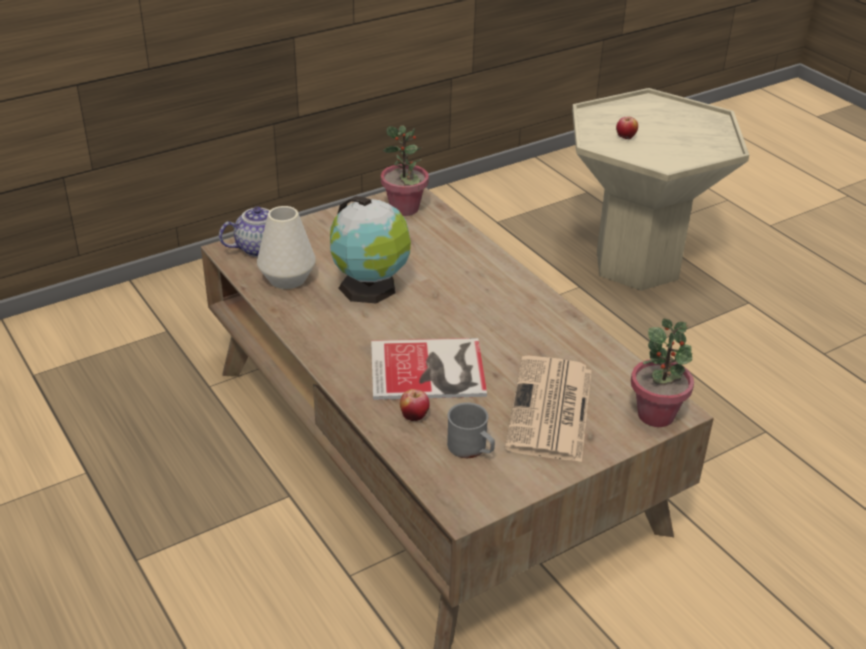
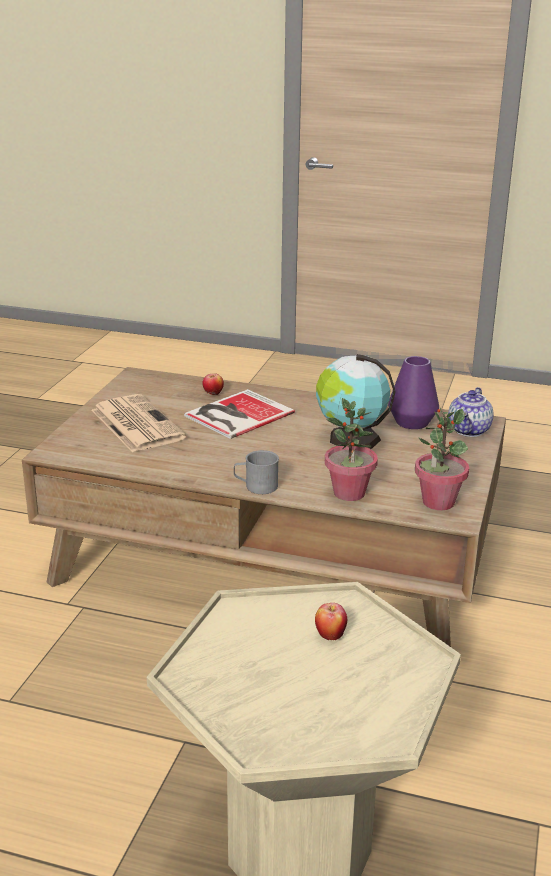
camera: 140 degrees right, 10 degrees down
white vase [257,206,316,289] -> purple vase [388,356,439,429]
grey mug [447,402,495,458] -> grey mug moved to [234,450,279,494]
potted plant [631,319,694,427] -> potted plant moved to [325,398,378,501]

